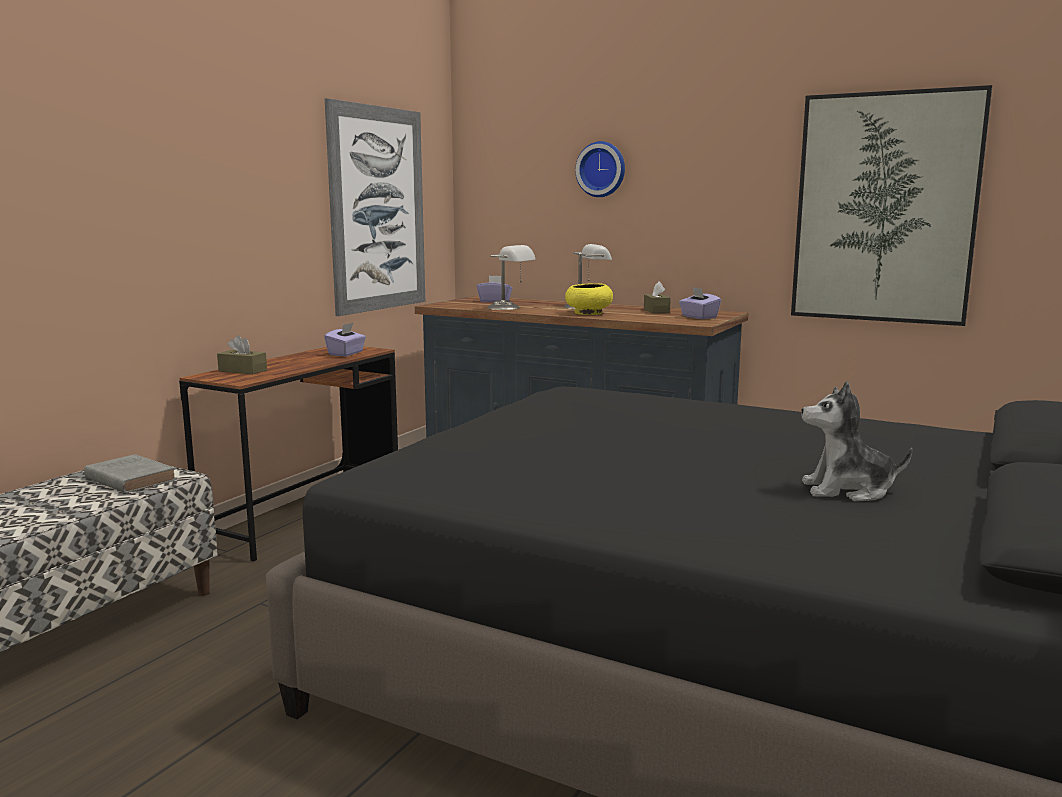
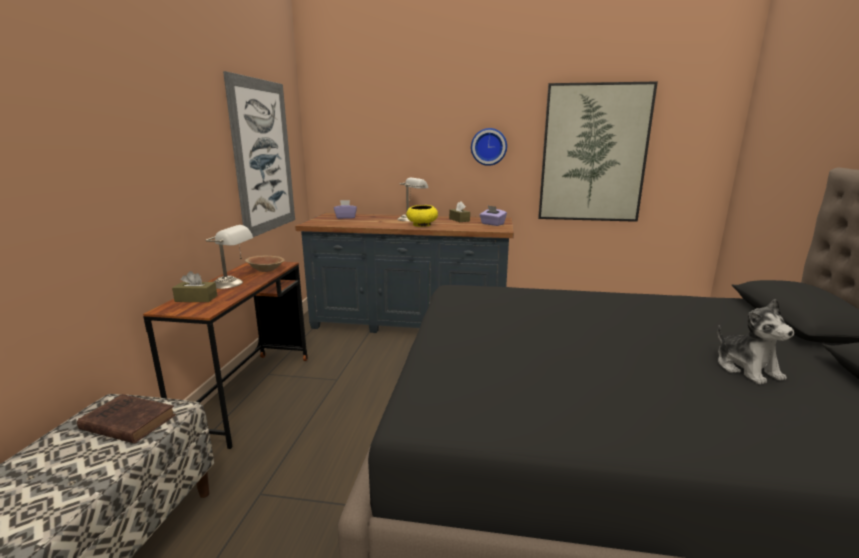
camera: 20 degrees left, 5 degrees up
grey book [84,454,177,493] -> brown book [77,394,176,443]
purple tissue box [324,322,366,356] -> brown bowl [245,256,285,272]
white table lamp [487,245,535,310] -> white table lamp moved to [205,225,253,289]
wall clock [575,141,625,197] -> wall clock moved to [471,128,507,166]
plush toy [801,381,913,502] -> plush toy turned 90 degrees counterclockwise [718,299,794,384]

